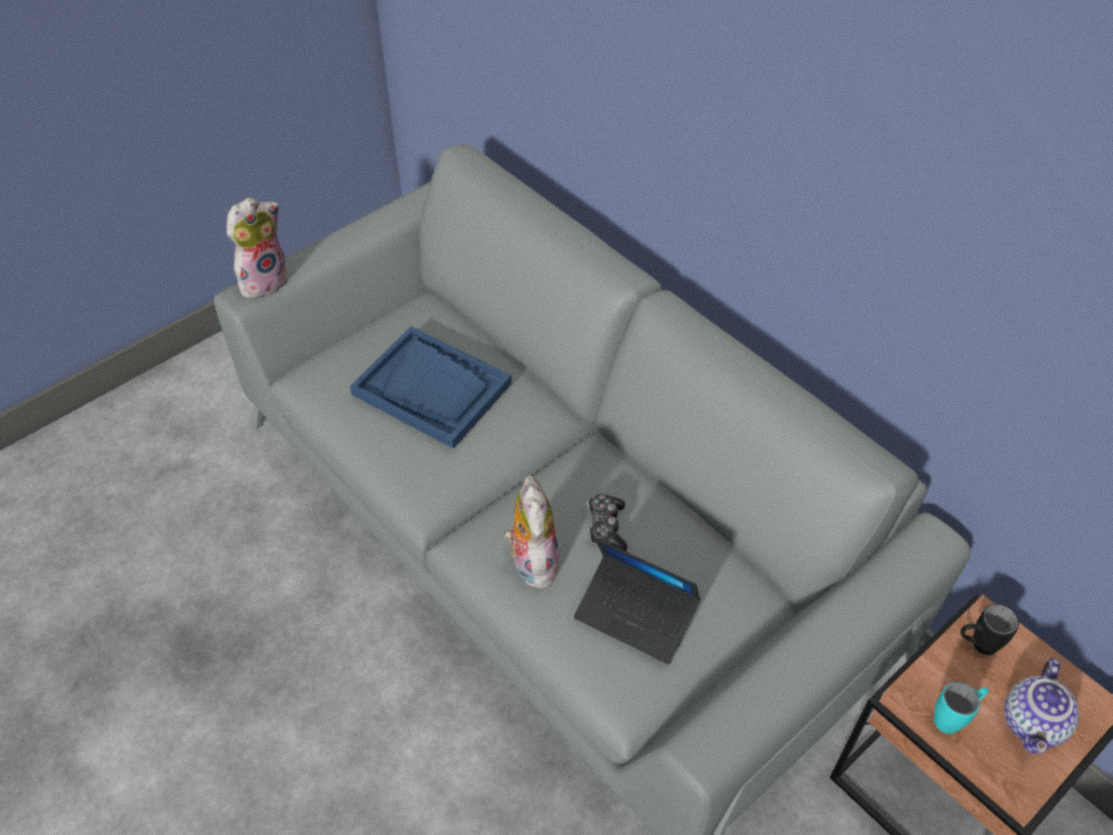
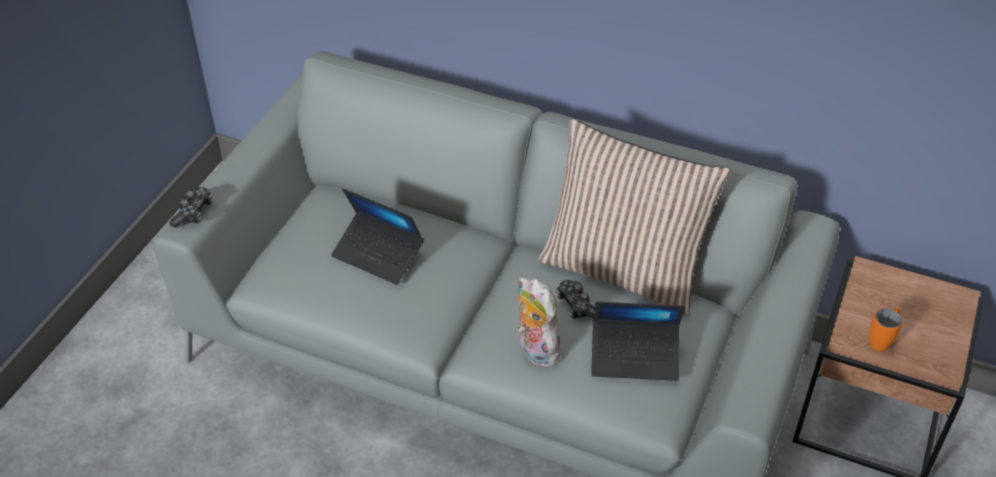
camera: 25 degrees left, 5 degrees down
plush toy [227,198,288,298] -> game controller [169,187,213,227]
blue tray [350,326,512,449] -> laptop [331,188,424,285]
turquoise mug [934,682,989,734] -> orange mug [870,307,903,351]
black mug [960,604,1019,655] -> none
teapot [1004,658,1079,754] -> none
none -> pillow [539,118,731,316]

